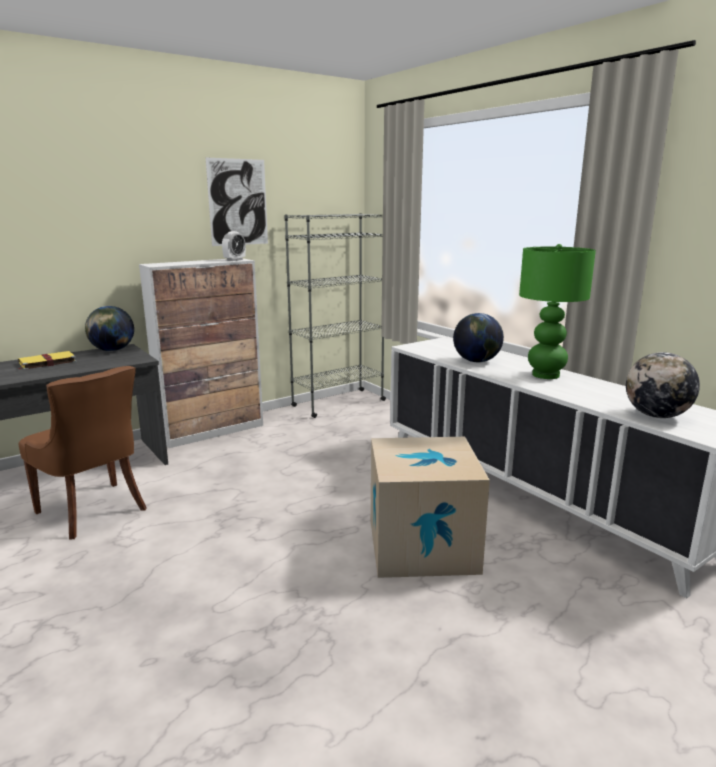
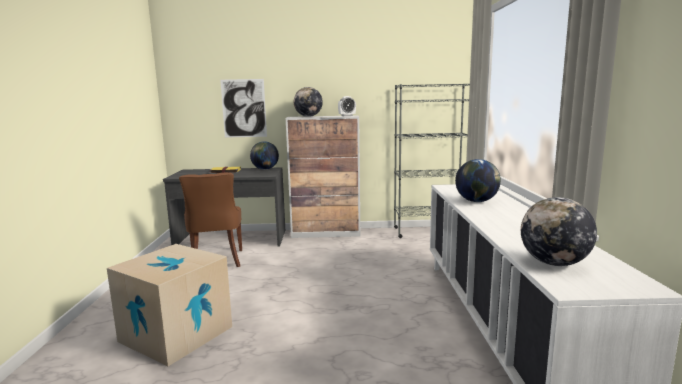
camera: 35 degrees right, 5 degrees down
picture [205,157,268,246] -> picture moved to [220,79,267,138]
cardboard box [371,437,490,578] -> cardboard box moved to [107,244,232,366]
green table lamp [519,244,596,379] -> none
none -> globe [294,87,323,117]

